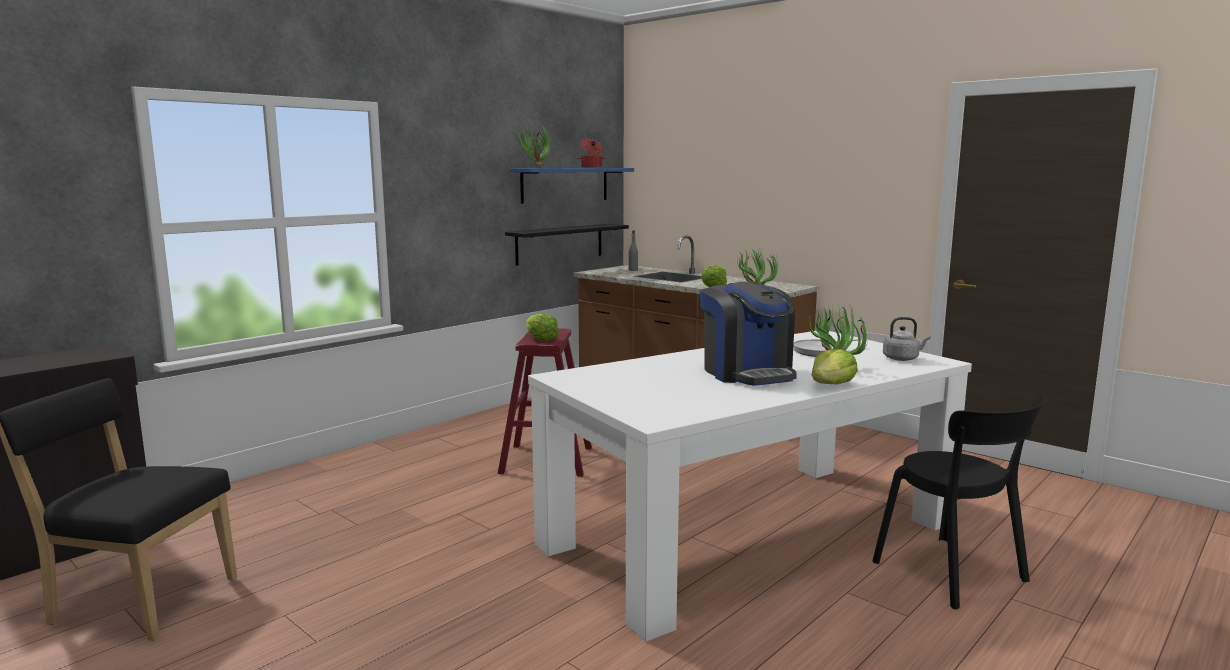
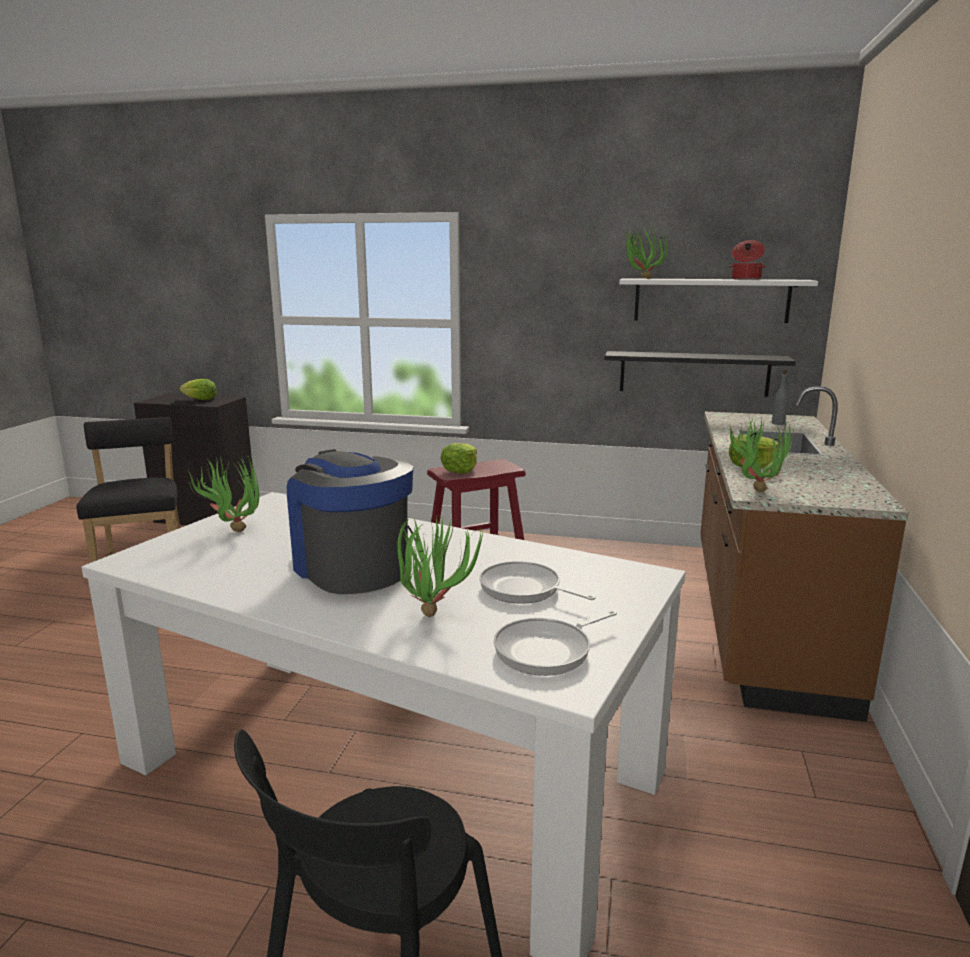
camera: 60 degrees right, 5 degrees up
blue shelf [510,168,634,204] -> white shelf [619,278,818,323]
coffee machine [700,282,797,386] -> coffee machine turned 105 degrees clockwise [287,449,413,594]
lettuce [812,349,858,384] -> lettuce moved to [180,379,217,400]
grey kettle [883,317,931,361] -> frying pan [494,610,617,676]
none -> potted plant [188,454,259,532]

